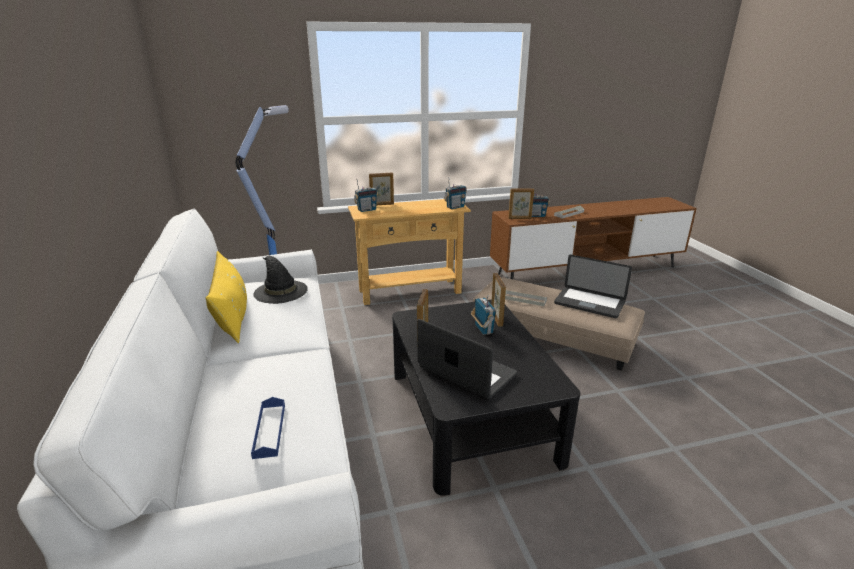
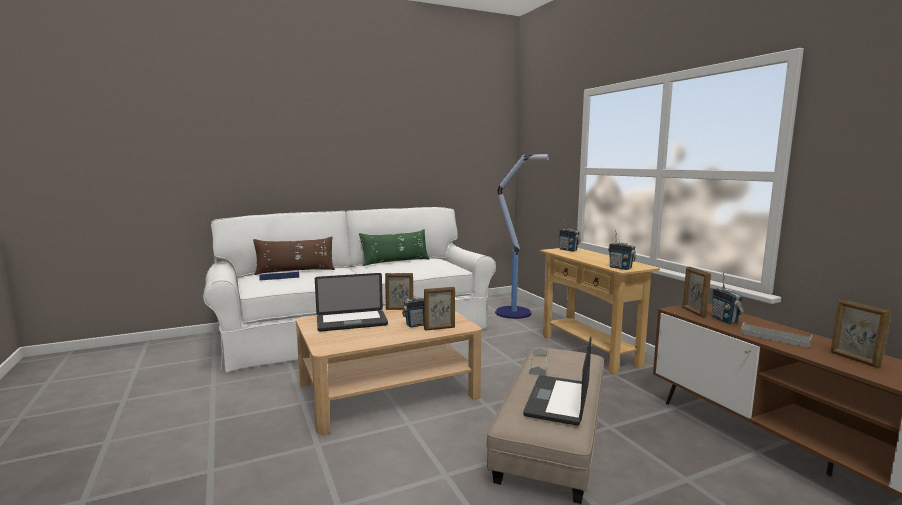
camera: 80 degrees right, 15 degrees down
yellow pillow [206,251,247,343] -> green pillow [359,229,429,266]
black hat [253,256,308,304] -> none
picture frame [369,173,394,205] -> picture frame moved to [830,299,891,368]
black coffee table [392,300,580,496] -> beige coffee table [296,307,482,435]
laptop [417,319,517,399] -> laptop turned 45 degrees clockwise [315,273,388,332]
none -> brown pillow [253,236,335,275]

